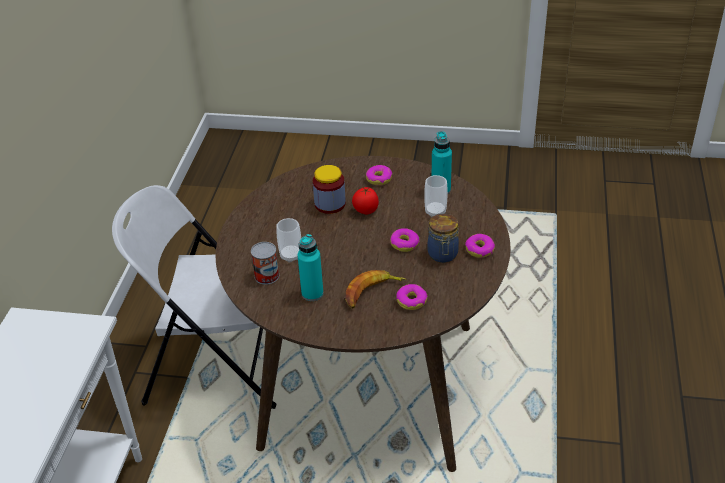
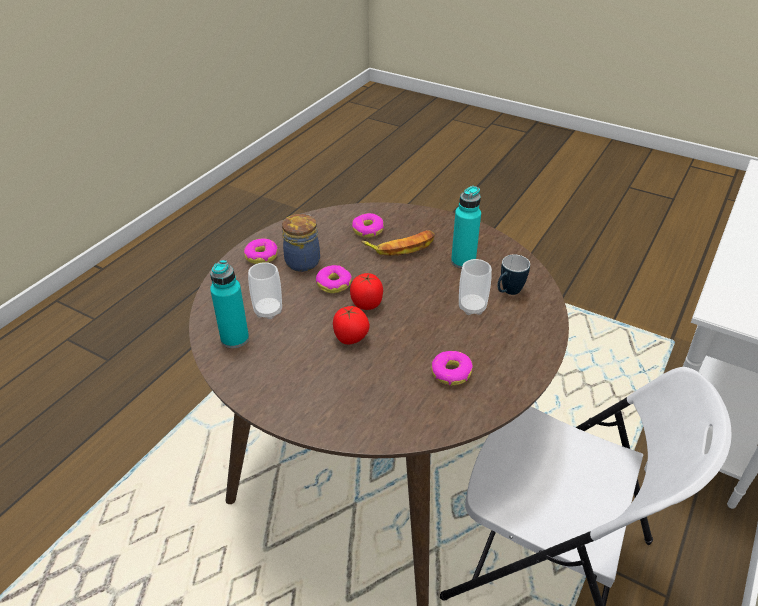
camera: 160 degrees left, 0 degrees up
can [251,242,279,285] -> mug [497,255,530,295]
jar [313,165,346,214] -> none
donut [366,165,392,185] -> donut moved to [431,351,473,385]
none -> tomato [350,273,383,310]

